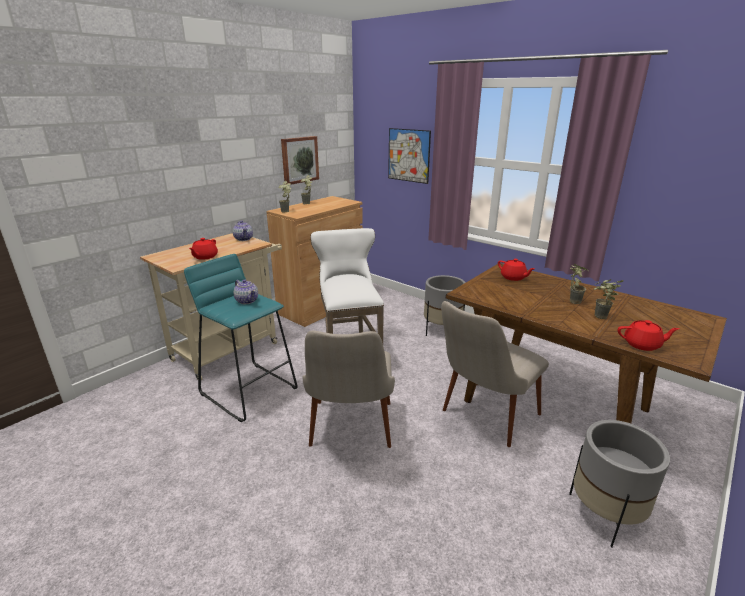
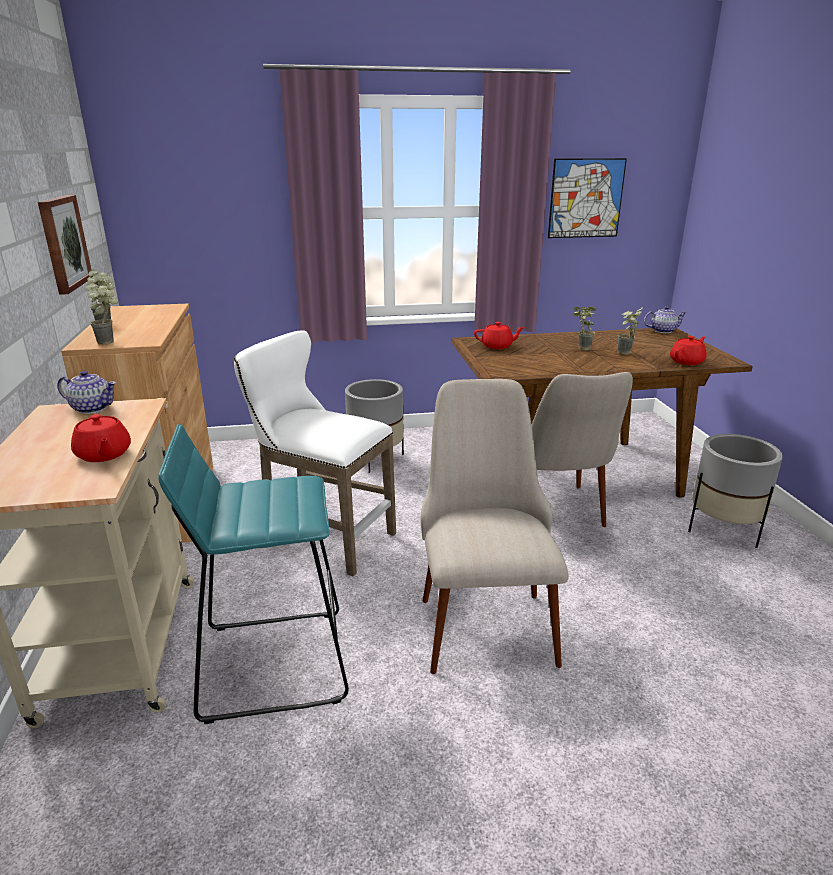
camera: 50 degrees left, 0 degrees up
teapot [233,280,258,304] -> teapot moved to [644,306,687,333]
beige chair [303,331,395,448] -> beige chair turned 135 degrees counterclockwise [420,379,569,674]
picture [388,128,431,184] -> picture moved to [548,158,627,238]

